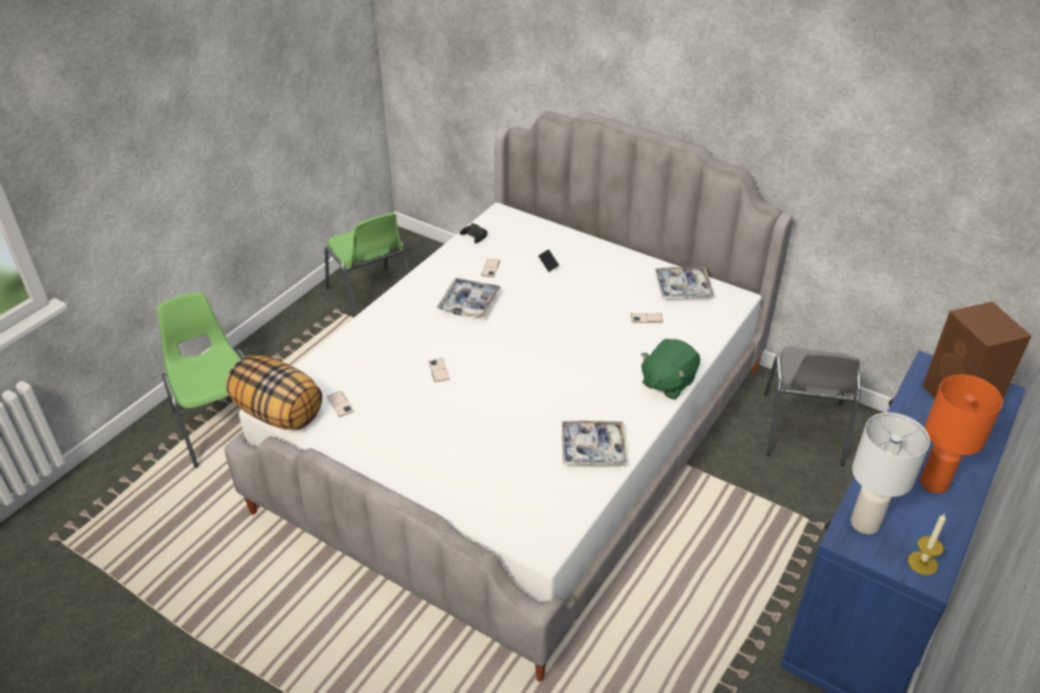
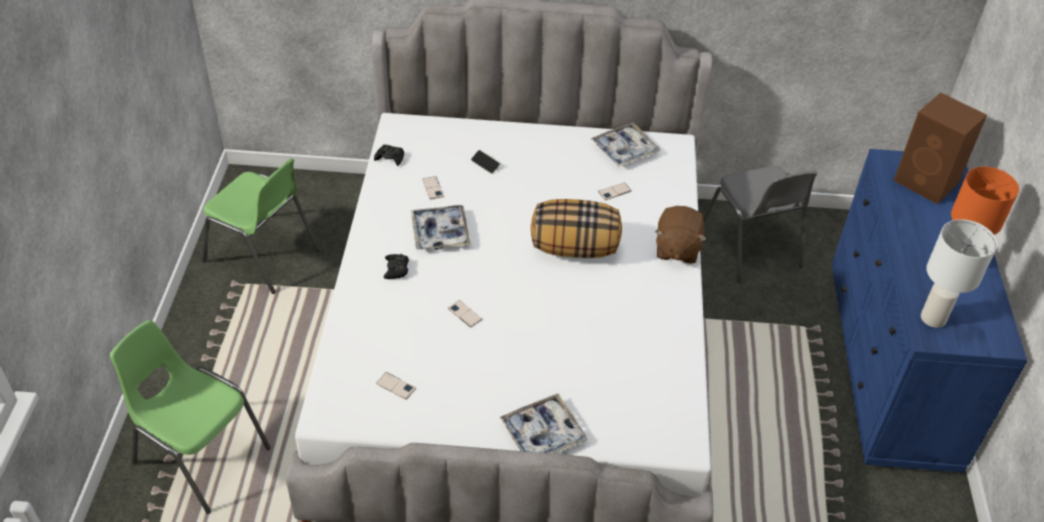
camera: 30 degrees left, 5 degrees up
pillow [226,355,322,430] -> pillow moved to [531,199,622,258]
tray [562,421,627,466] -> tray moved to [500,394,588,454]
green plush toy [641,339,700,399] -> brown plush toy [655,206,706,264]
candle [908,514,946,575] -> none
none -> black game controller [384,254,409,279]

